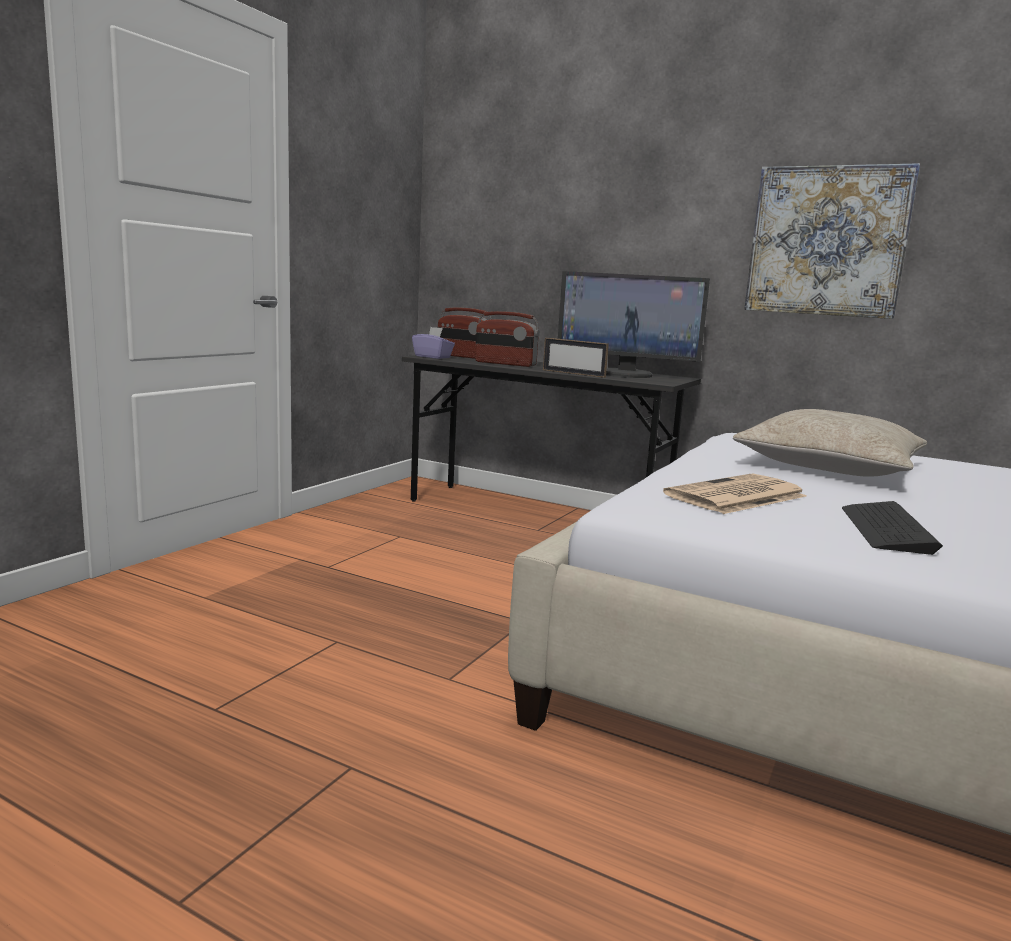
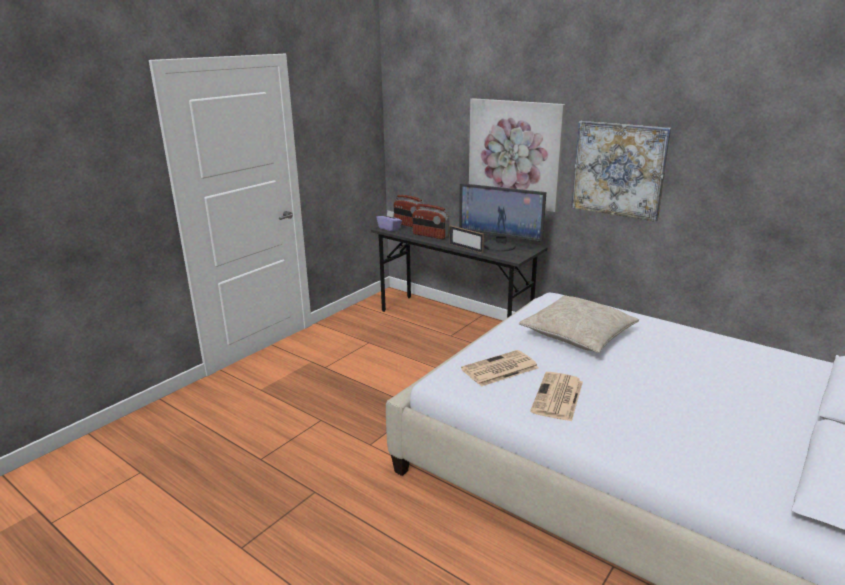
camera: 10 degrees right, 10 degrees up
keyboard [842,501,943,555] -> newspaper [530,372,583,422]
none -> picture [469,98,565,212]

